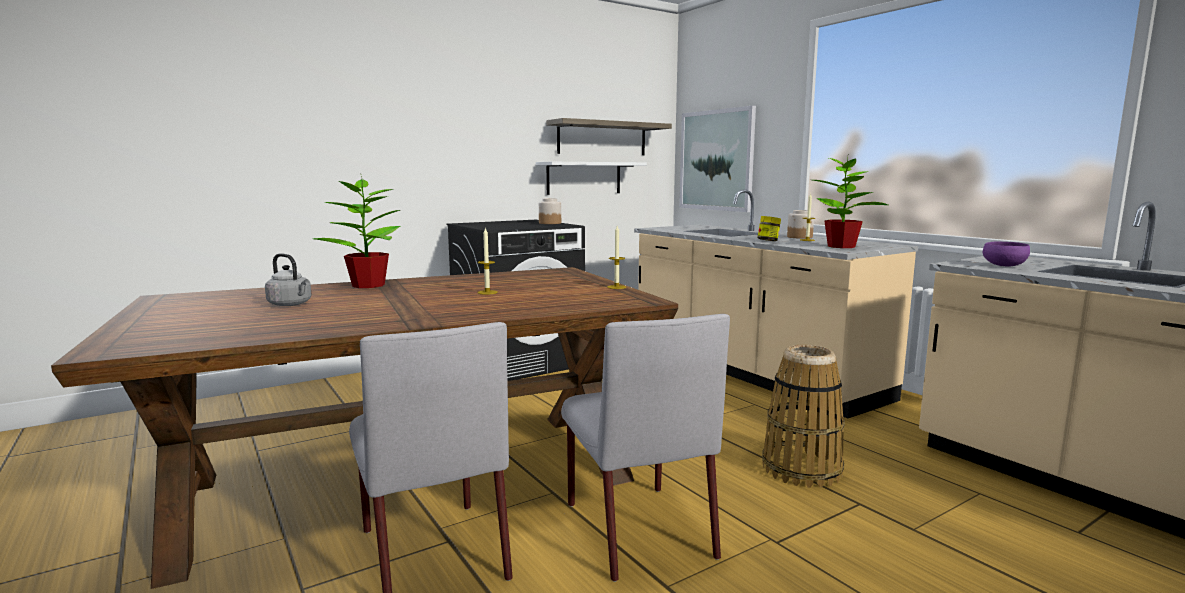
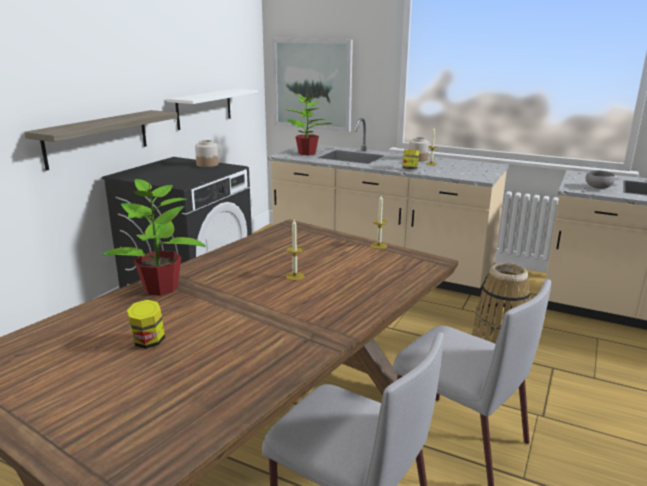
camera: 30 degrees left, 10 degrees up
grey kettle [265,253,312,306] -> jar [127,300,165,349]
shelf [546,118,672,155] -> shelf moved to [24,110,178,171]
potted plant [813,156,888,248] -> potted plant moved to [285,93,332,155]
purple bowl [983,241,1030,267] -> grey bowl [586,170,615,189]

